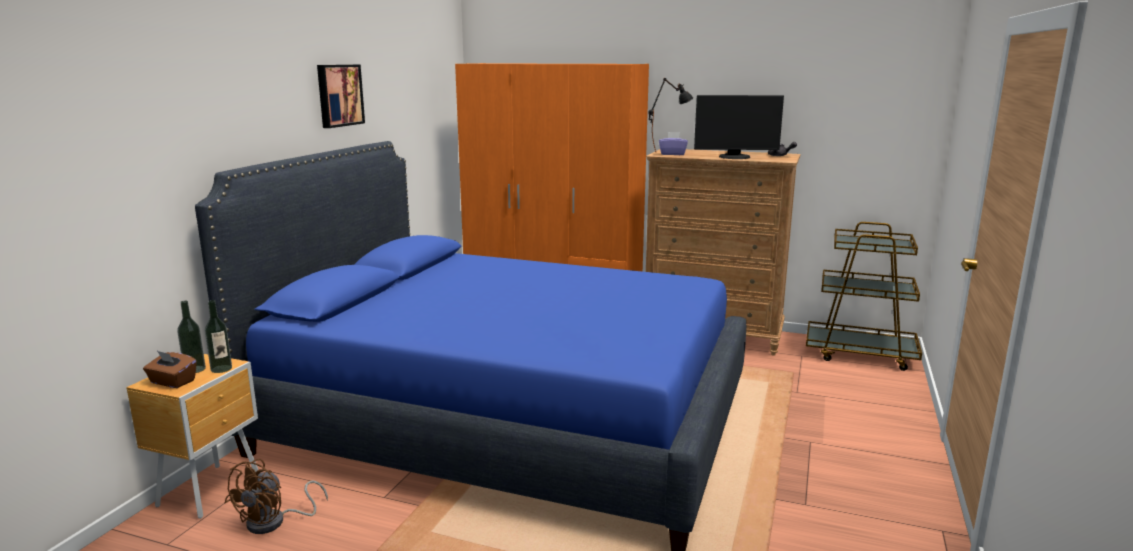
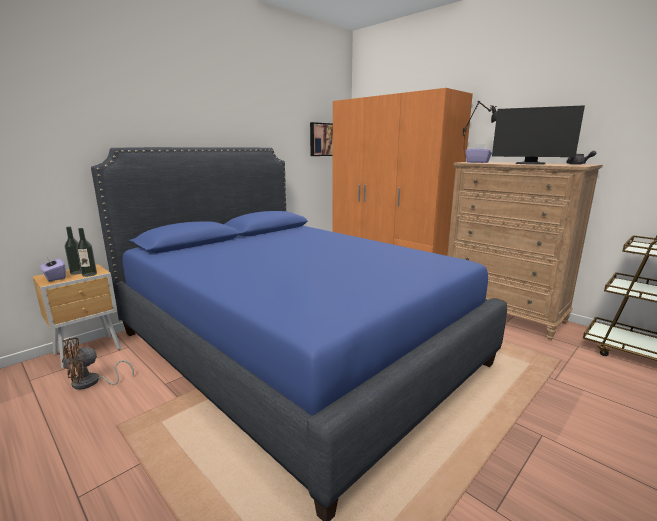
camera: 25 degrees right, 0 degrees up
brown tissue box [143,351,197,388] -> purple tissue box [40,256,66,281]
picture [317,64,365,128] -> picture moved to [310,122,333,156]

